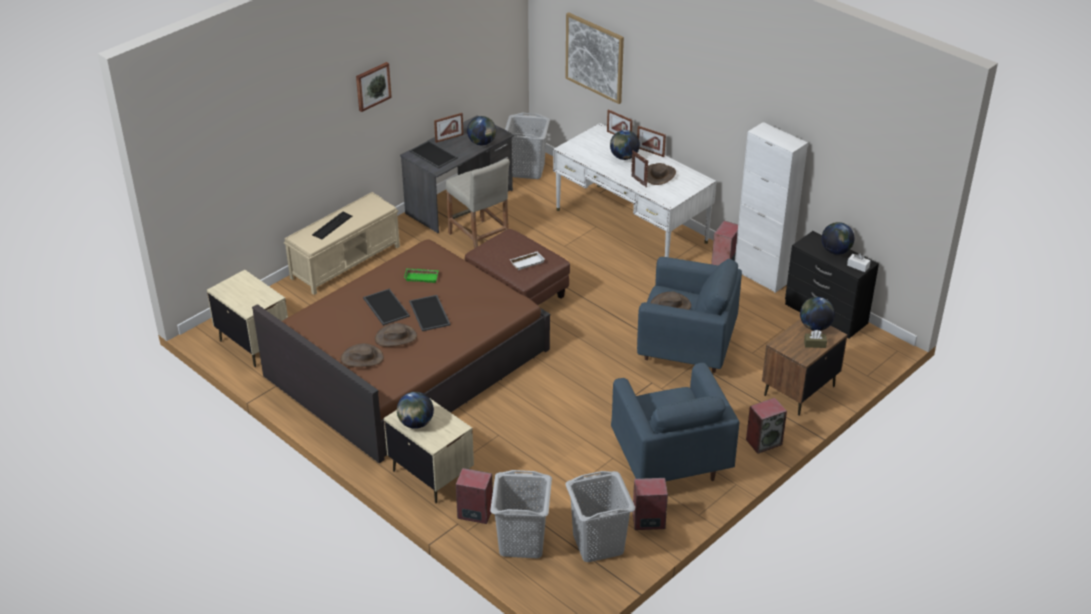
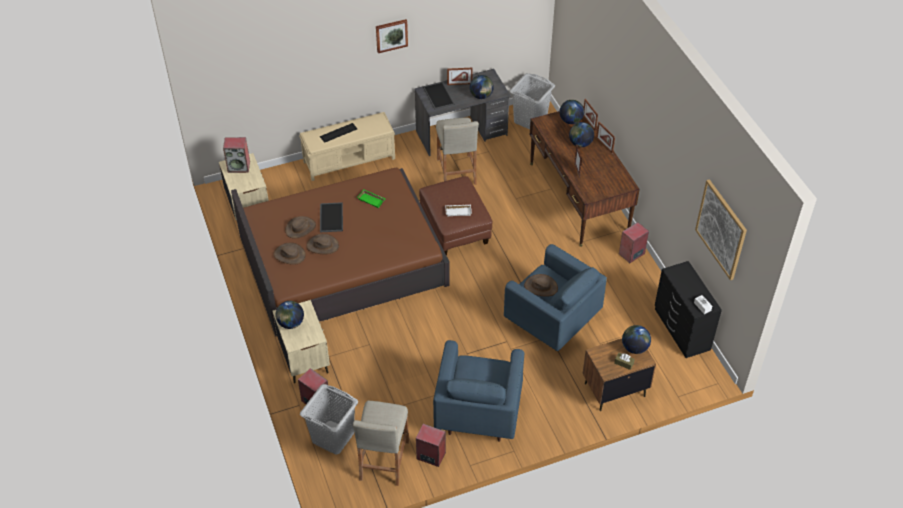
camera: 25 degrees right, 10 degrees up
tray [409,295,451,331] -> none
white desk [553,123,716,257] -> brown desk [530,105,640,247]
grey laundry basket [565,471,635,562] -> beige stool [353,400,409,486]
picture [566,12,624,104] -> picture moved to [695,179,747,280]
brown hat [647,163,676,185] -> brown hat moved to [285,216,316,239]
white cabinet [735,122,808,293] -> none
speaker [746,398,787,454] -> speaker moved to [223,137,250,173]
globe [821,222,854,255] -> globe moved to [560,100,584,124]

